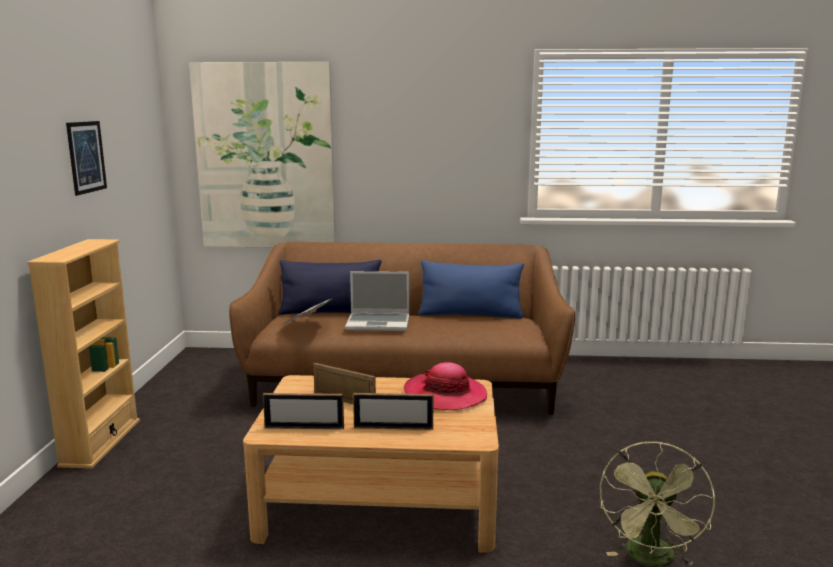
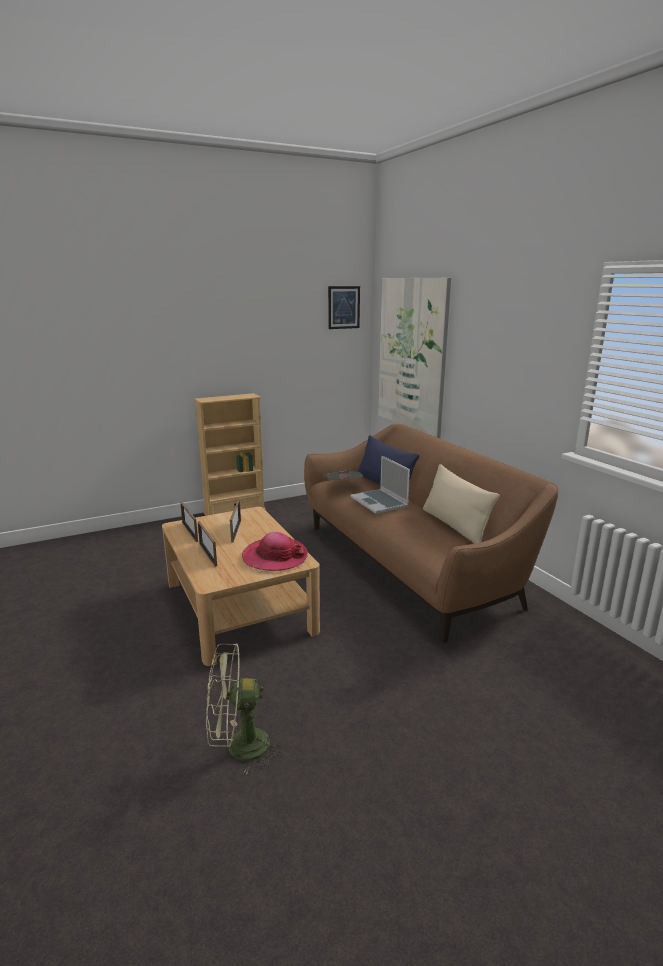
camera: 60 degrees right, 5 degrees up
picture [66,121,107,196] -> picture moved to [328,286,360,329]
blue pillow [419,260,524,319] -> beige pillow [423,464,500,544]

